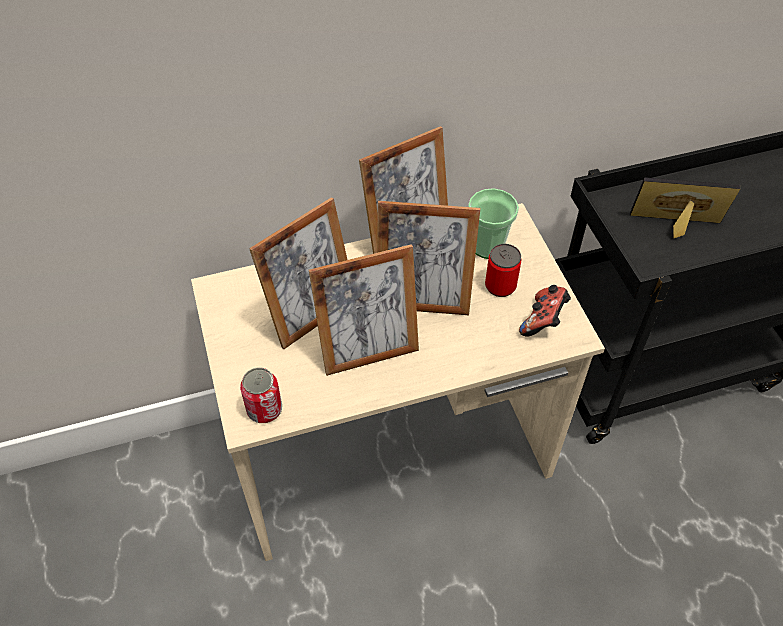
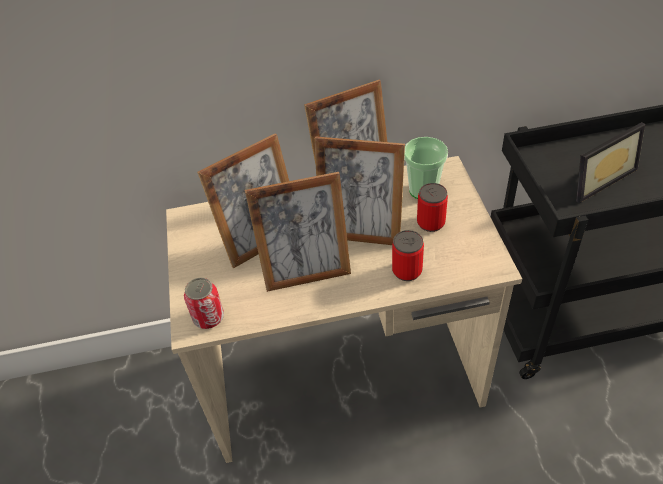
camera: 10 degrees right, 5 degrees down
game controller [519,285,571,337] -> none
picture frame [630,177,740,238] -> picture frame turned 135 degrees clockwise [576,122,645,203]
none -> can [392,230,424,281]

